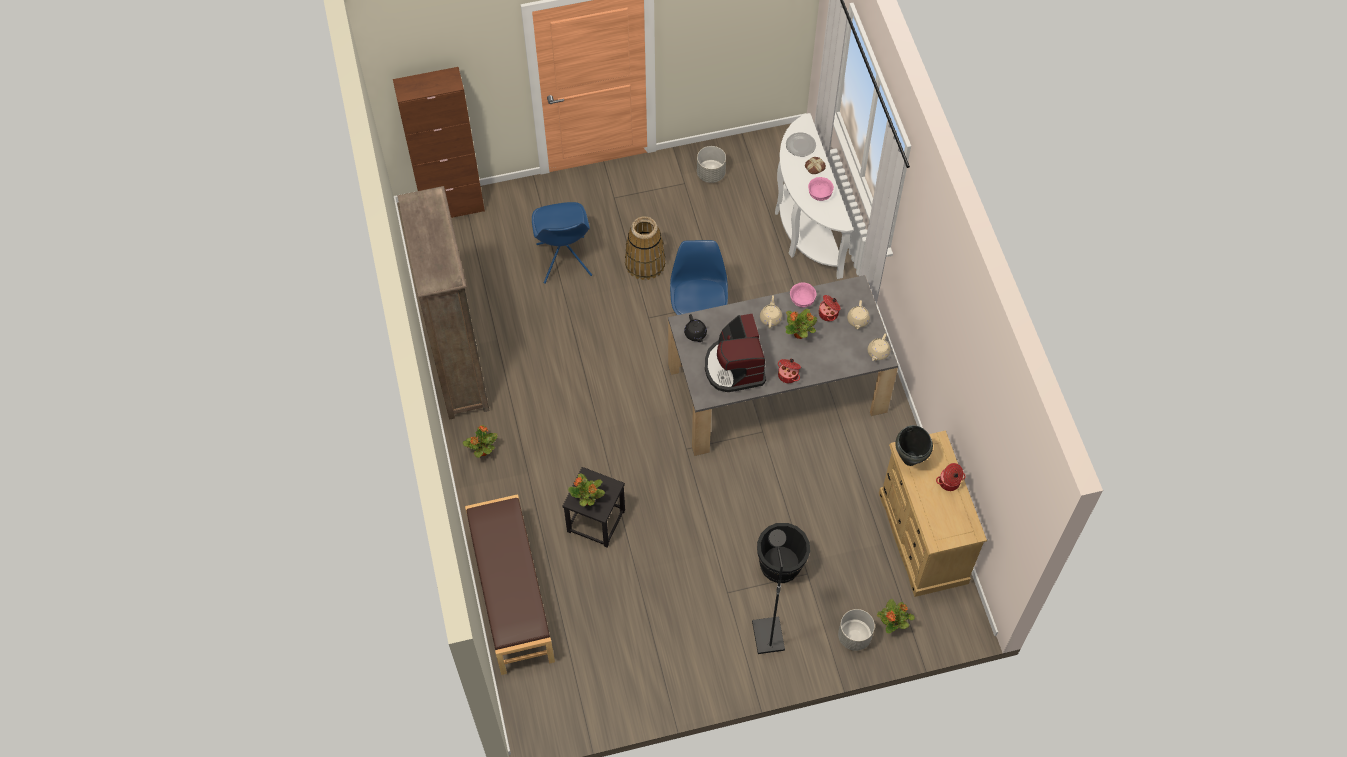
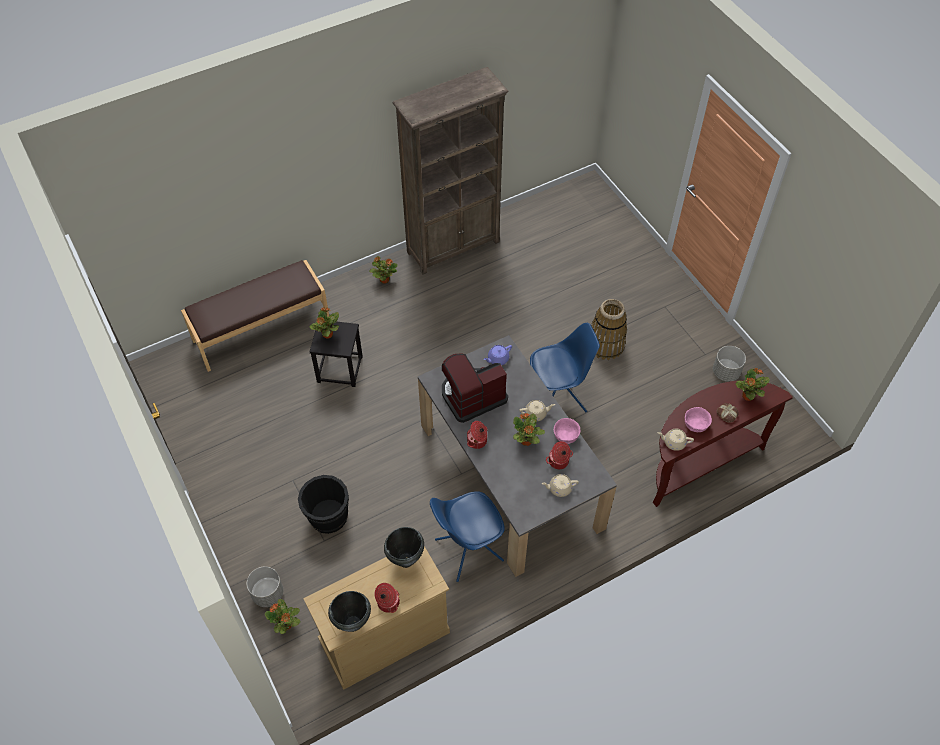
camera: 75 degrees right, 5 degrees down
brown cabinet [393,67,485,218] -> none
blue chair [532,202,592,284] -> blue chair moved to [430,491,505,582]
black teapot [684,314,707,342] -> purple teapot [483,345,512,365]
black floor lamp [752,529,786,654] -> none
white console table [775,113,853,279] -> brown console table [653,380,793,507]
plate [786,132,816,157] -> potted plant [735,368,770,401]
beige teapot [868,333,890,361] -> beige teapot moved to [658,428,694,451]
none -> black cooking pot [328,591,371,632]

